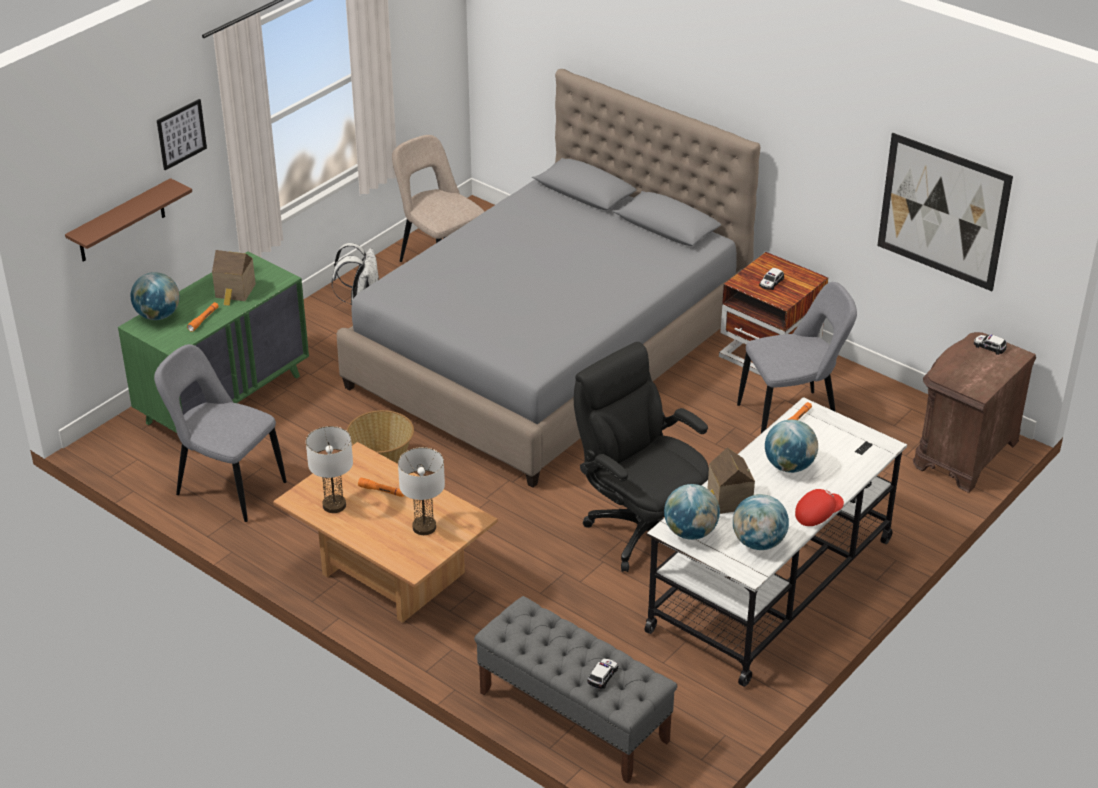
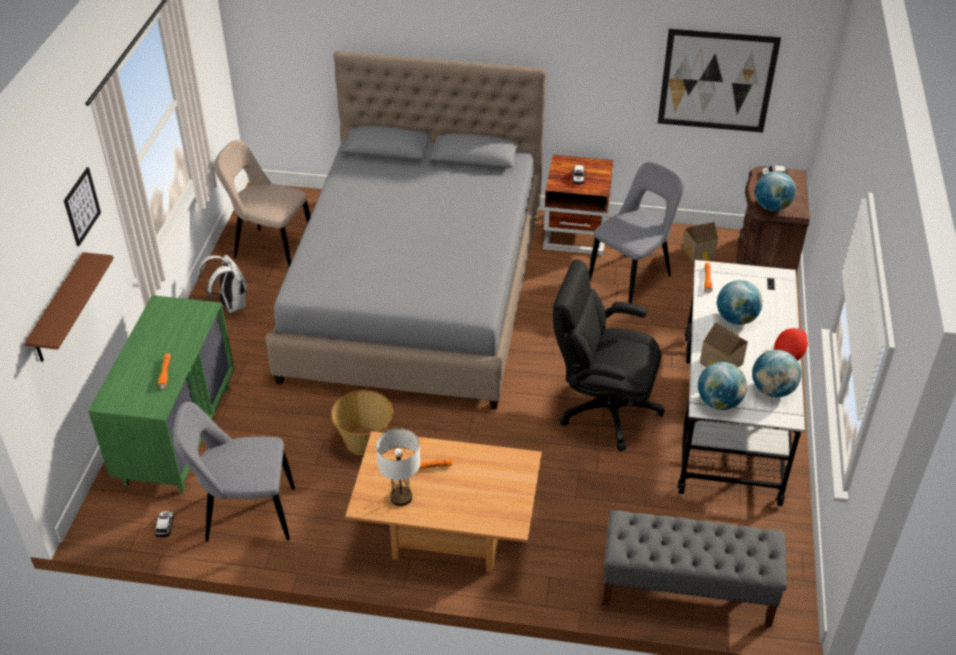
camera: 30 degrees left, 5 degrees up
globe [131,272,180,320] -> globe moved to [755,171,796,211]
toy house [212,250,256,306] -> toy house moved to [682,222,718,262]
table lamp [398,447,445,535] -> none
toy car [587,659,618,689] -> toy car moved to [155,511,174,537]

